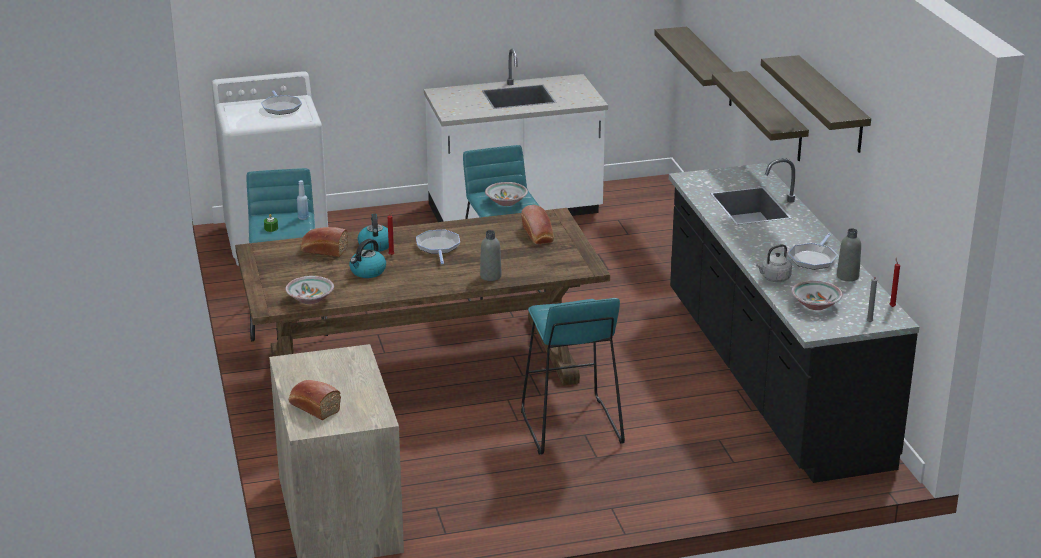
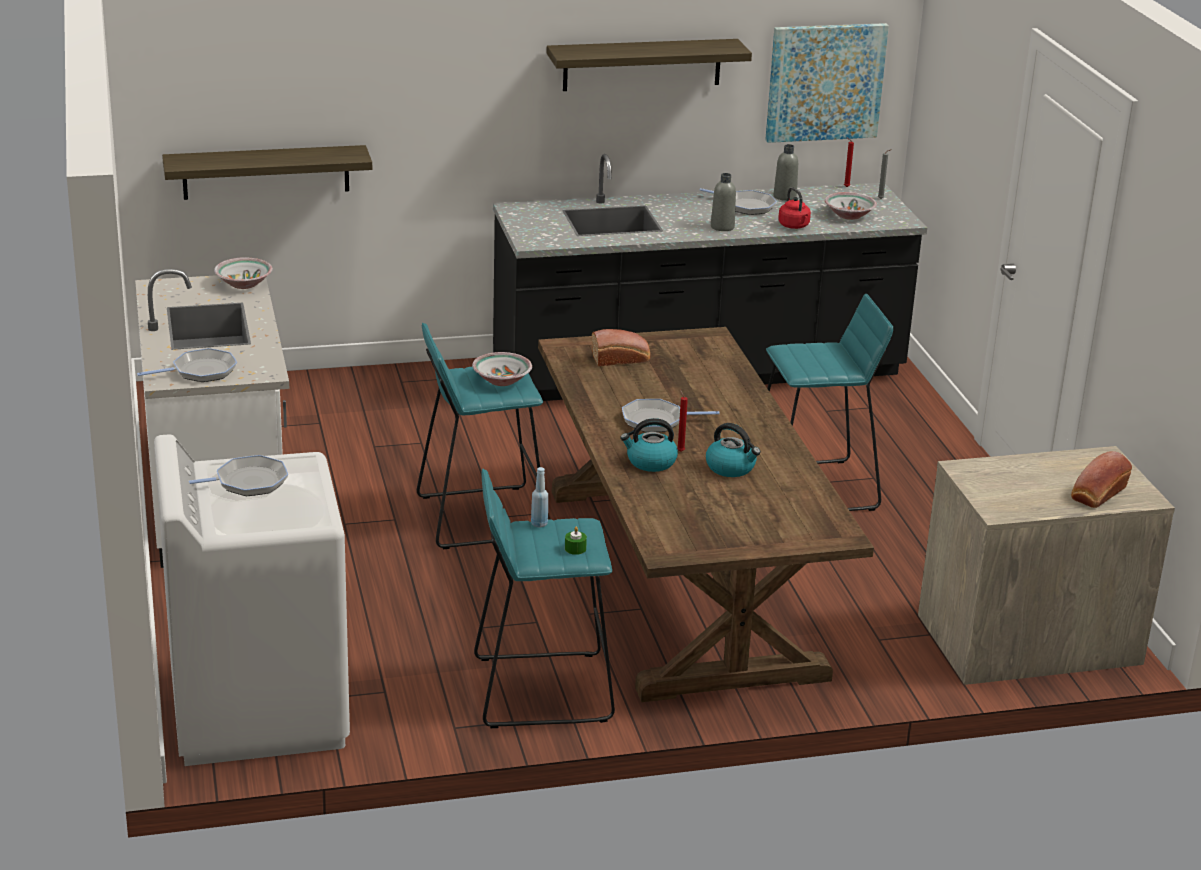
camera: 90 degrees left, 0 degrees up
bowl [285,276,334,304] -> bowl moved to [214,258,273,289]
bread [301,227,348,257] -> none
grey bottle [480,230,502,281] -> grey bottle moved to [711,173,736,231]
shelf [712,71,809,161] -> none
grey kettle [756,244,792,282] -> red kettle [778,187,811,229]
none -> frying pan [137,348,237,382]
none -> picture [765,23,889,143]

